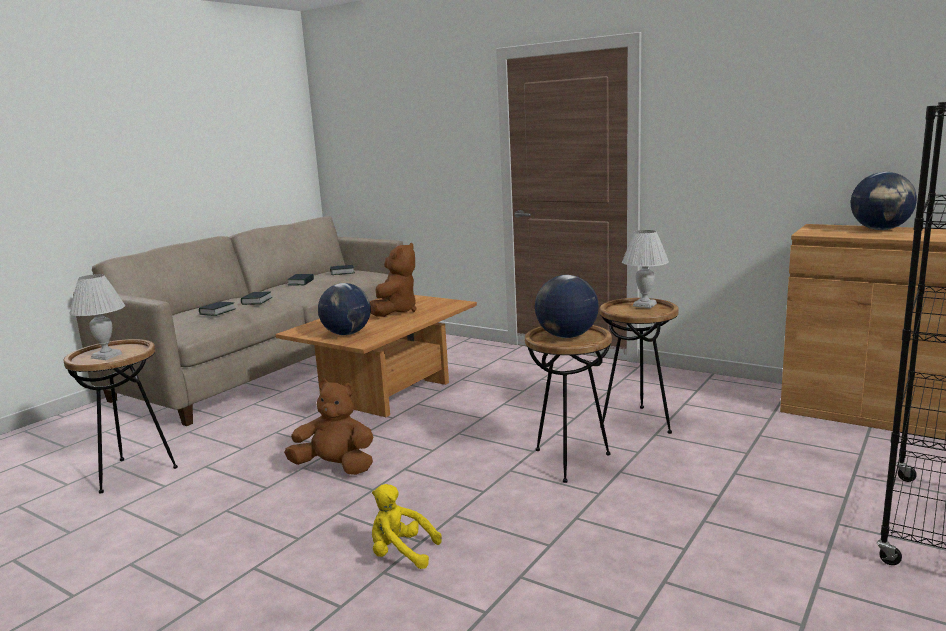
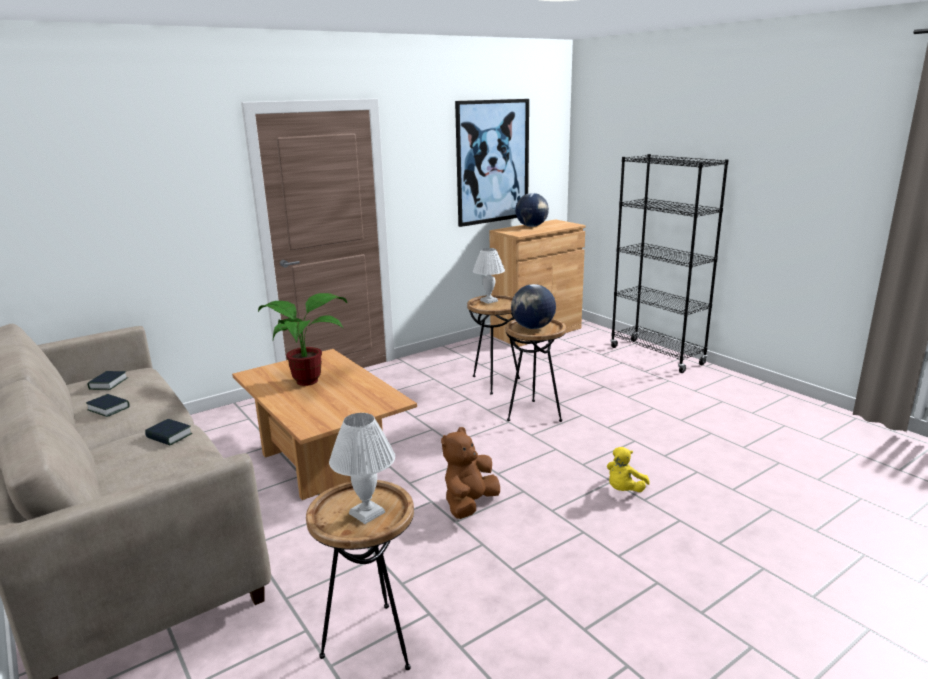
camera: 70 degrees left, 5 degrees up
book [199,301,236,316] -> none
globe [318,283,371,335] -> none
brown plush toy [370,243,417,317] -> potted plant [258,293,348,386]
none -> picture [455,99,529,227]

